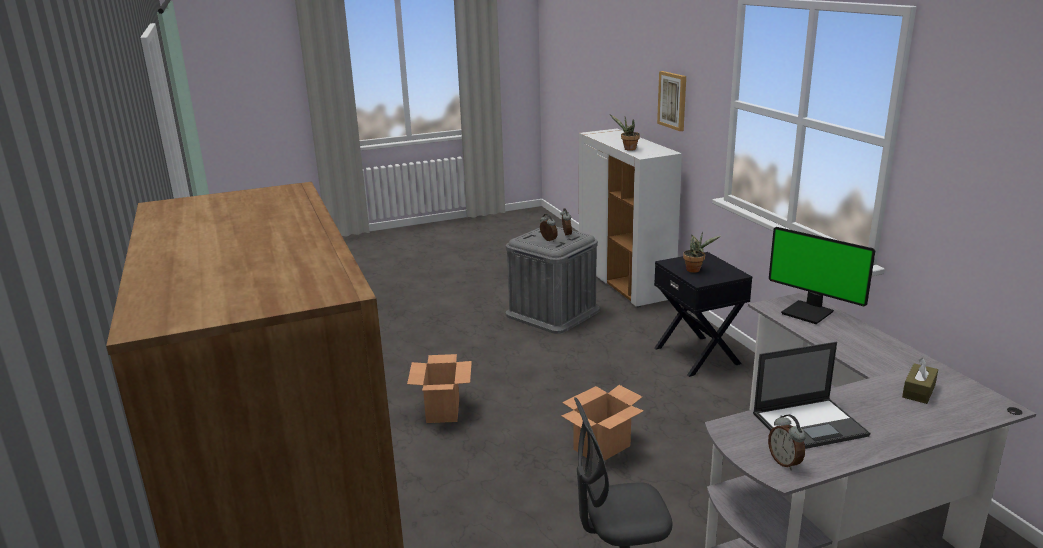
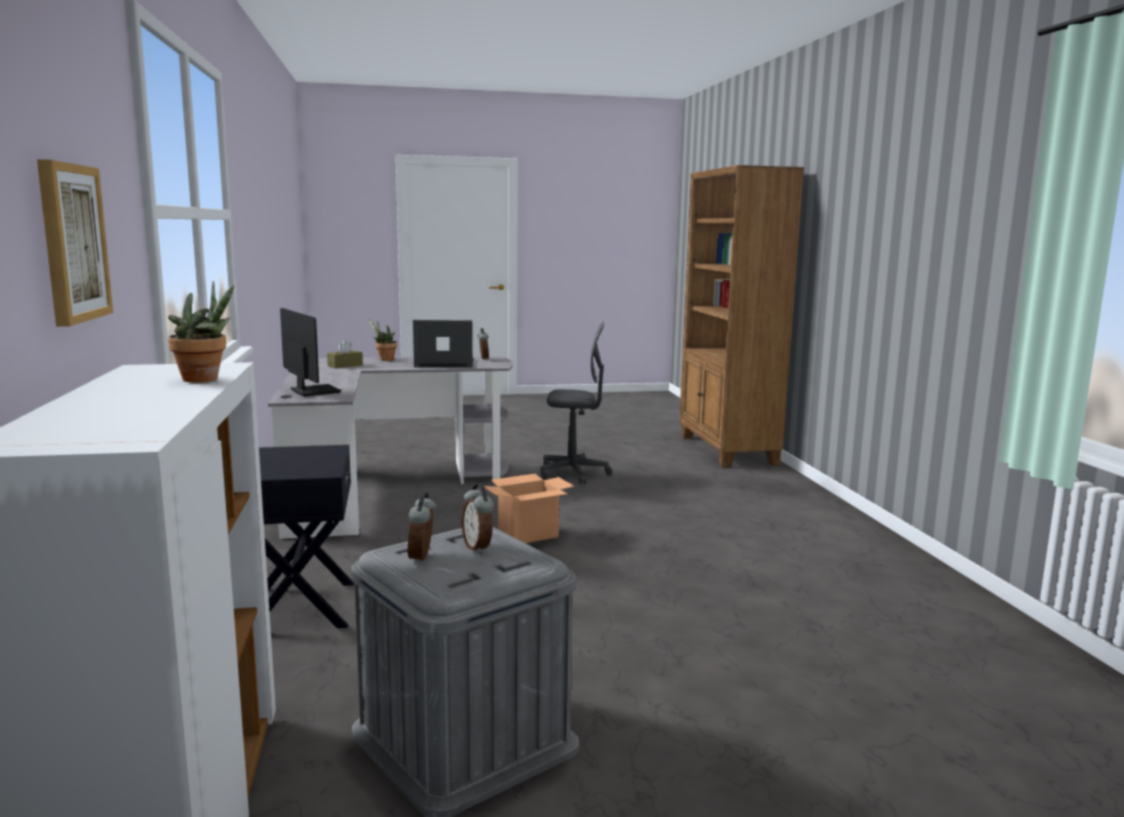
camera: 170 degrees left, 10 degrees down
cardboard box [407,354,472,423] -> none
potted plant [683,232,721,273] -> potted plant moved to [369,319,397,361]

